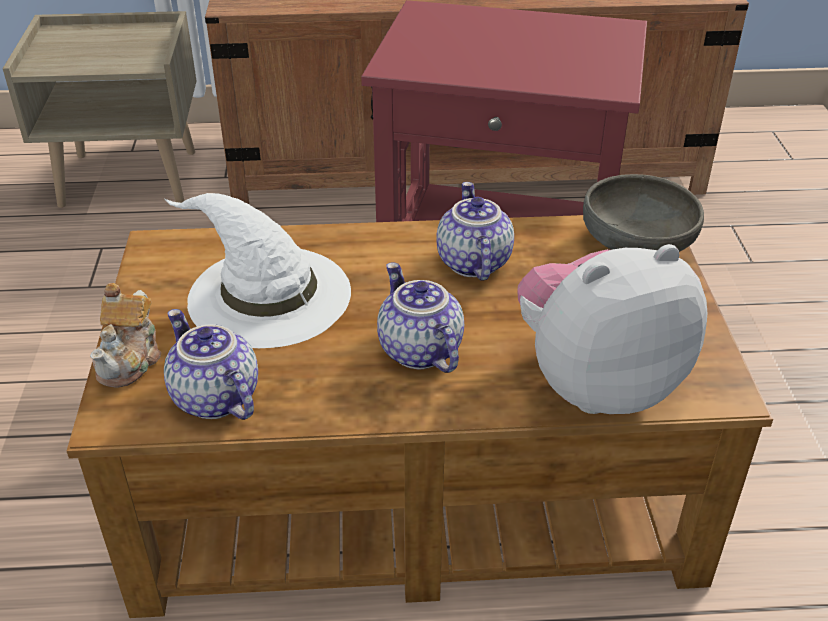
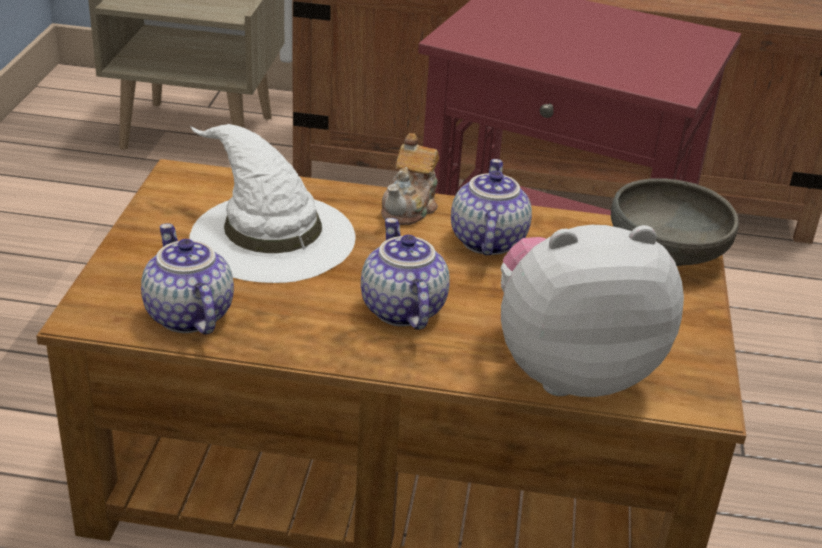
camera: 10 degrees right, 5 degrees down
teapot [90,283,161,388] -> teapot moved to [381,133,439,225]

